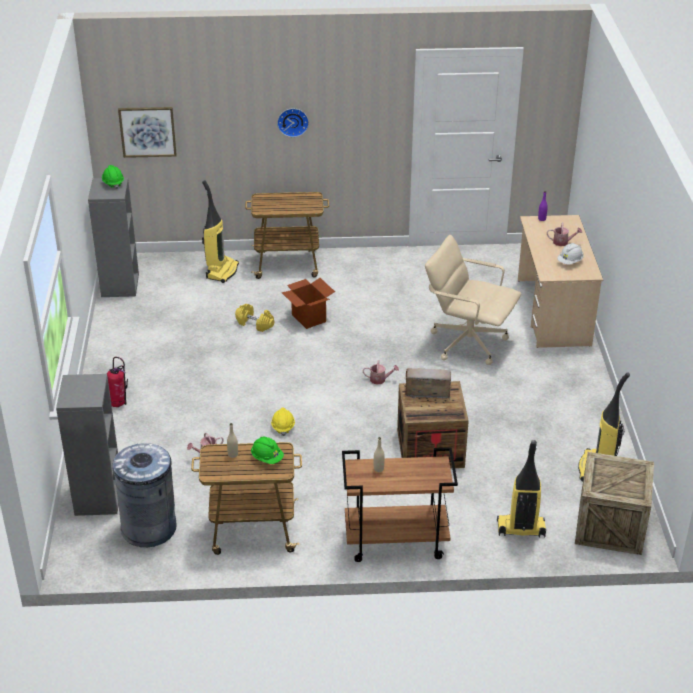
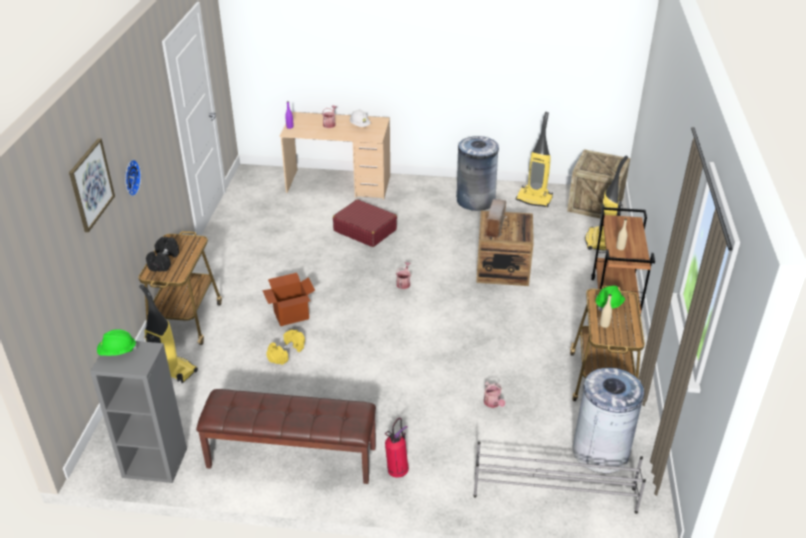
camera: 80 degrees left, 0 degrees up
grey bookcase [56,374,119,516] -> grey shoe rack [474,441,646,514]
picture [118,107,177,158] -> picture moved to [69,138,115,232]
yellow hard hat [271,407,295,436] -> none
beige office chair [425,235,521,365] -> red suitcase [333,199,397,247]
none -> black dumbbell [146,237,179,272]
none -> brown bench [196,389,376,484]
none -> grey trash can [456,136,499,211]

